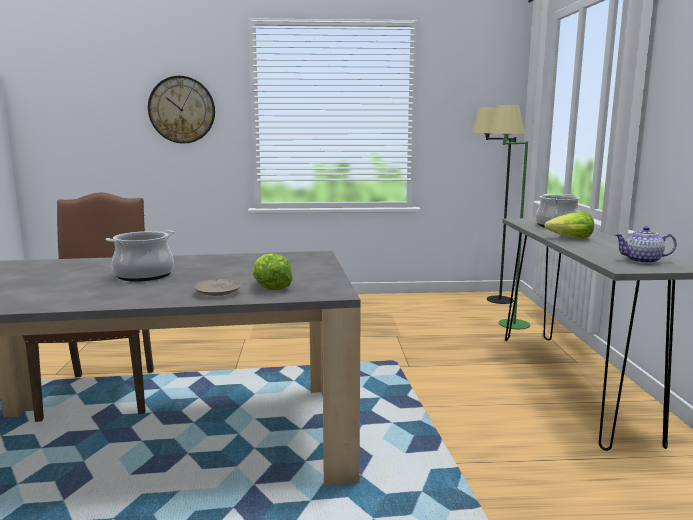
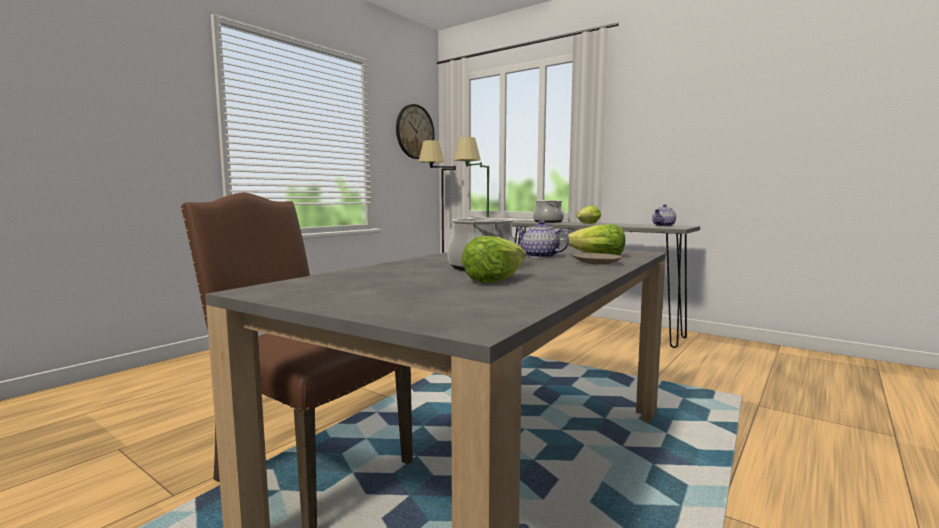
camera: 50 degrees left, 5 degrees down
wall clock [148,76,215,144] -> wall clock moved to [396,104,435,159]
none -> lettuce [461,236,526,283]
none -> teapot [516,221,569,258]

